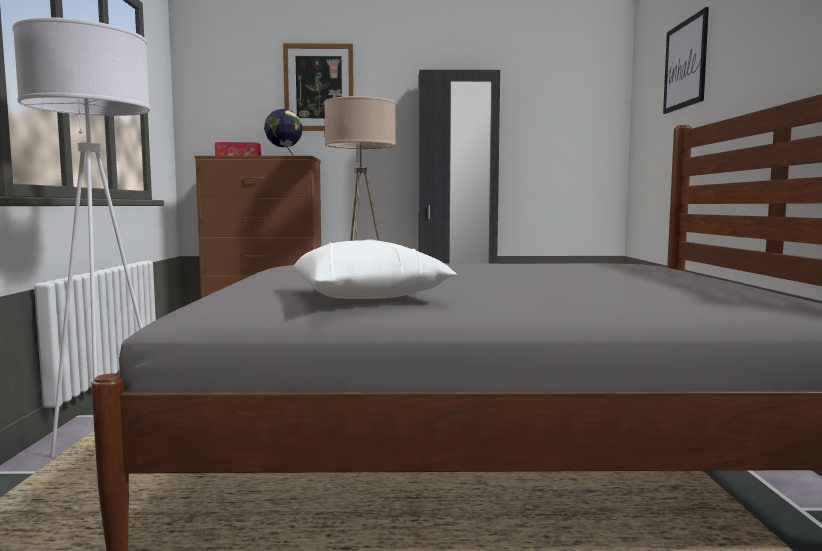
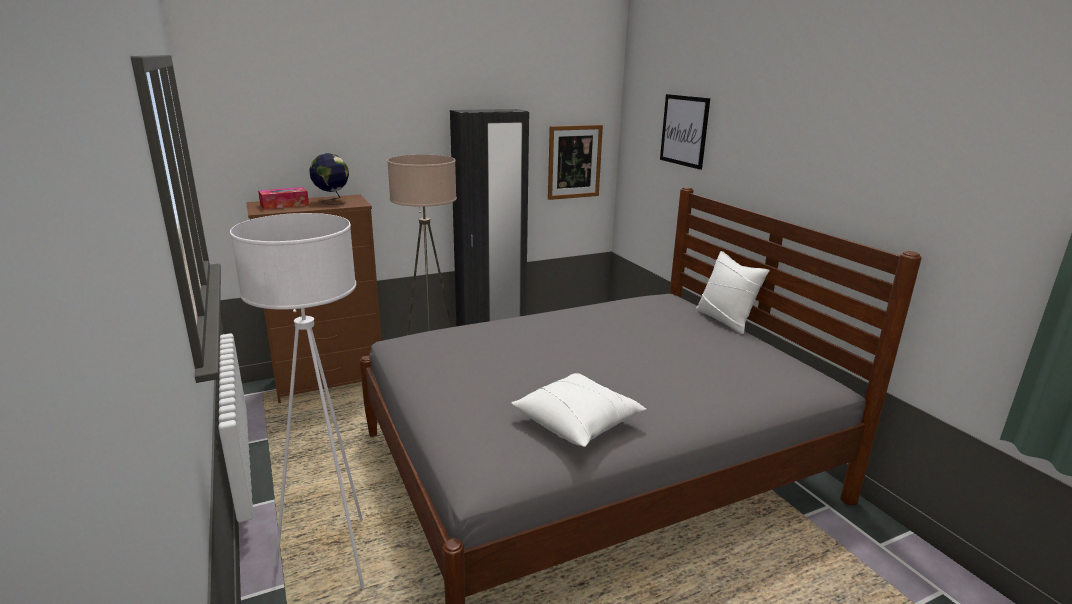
camera: 25 degrees left, 15 degrees up
picture [283,43,354,131] -> picture moved to [548,125,603,200]
none -> white pillow [696,251,770,334]

